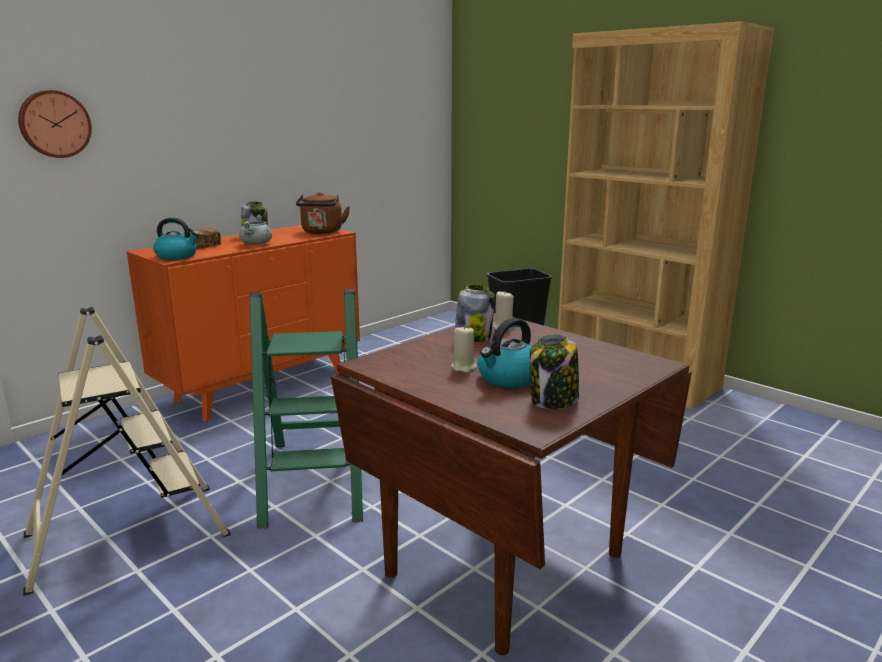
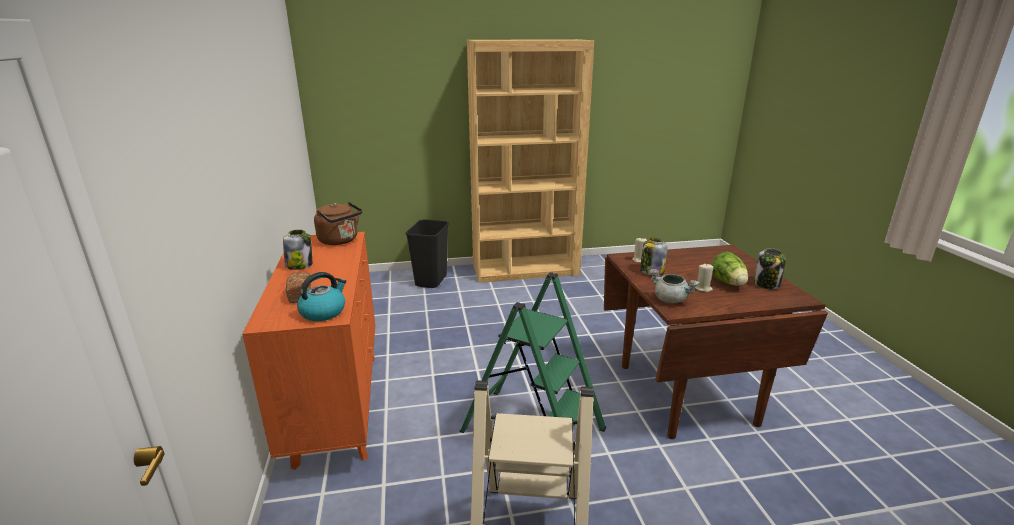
camera: 55 degrees left, 5 degrees up
wall clock [18,90,92,158] -> none
grey cooking pot [239,215,272,245] -> grey cooking pot moved to [650,269,699,303]
kettle [478,318,532,388] -> lettuce [711,252,748,286]

